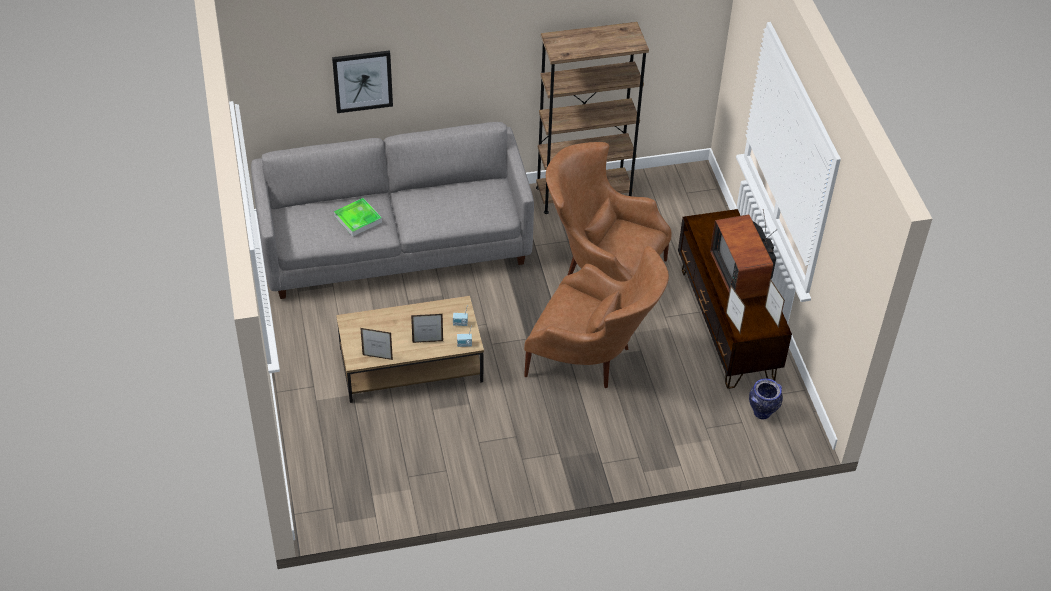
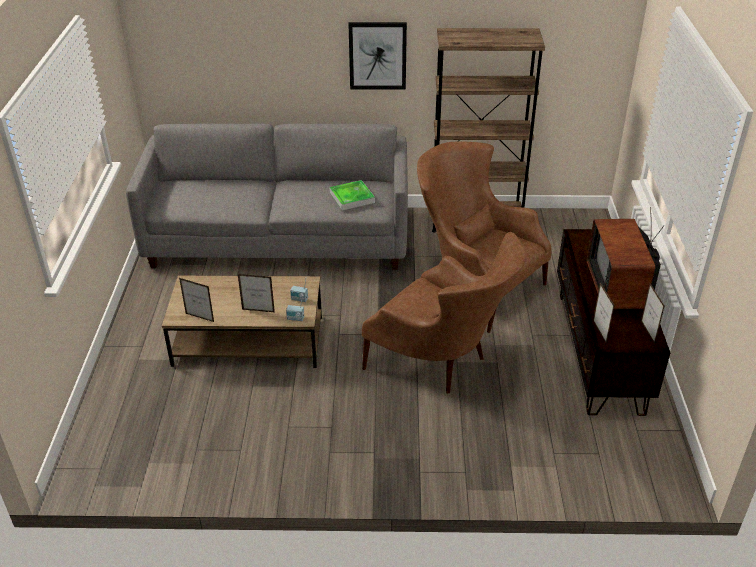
camera: 15 degrees right, 10 degrees down
picture [332,50,393,113] -> picture moved to [348,22,407,90]
tray [334,198,382,236] -> tray moved to [330,180,375,210]
vase [749,378,783,419] -> none

